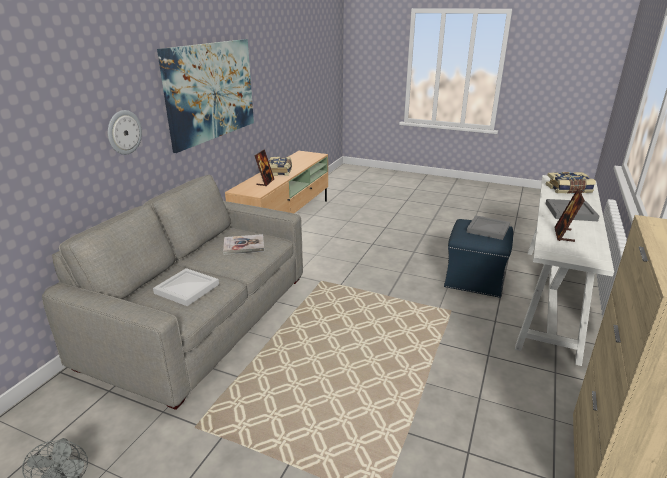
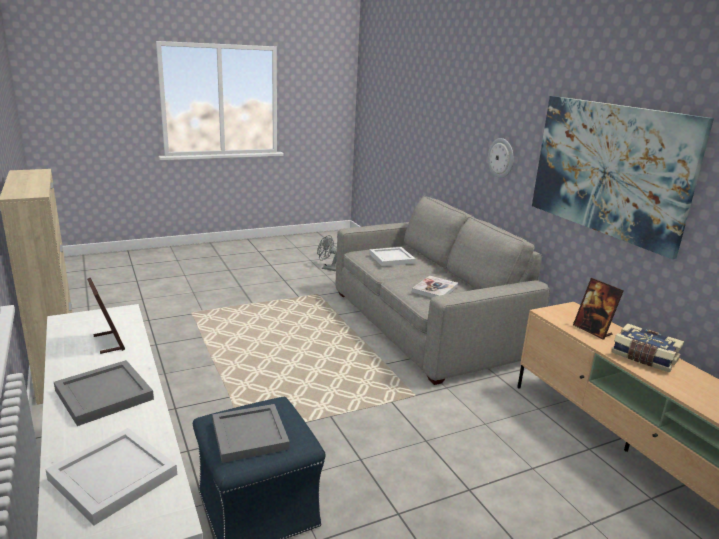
camera: 130 degrees right, 5 degrees down
book [546,172,596,193] -> white tray [45,428,177,525]

